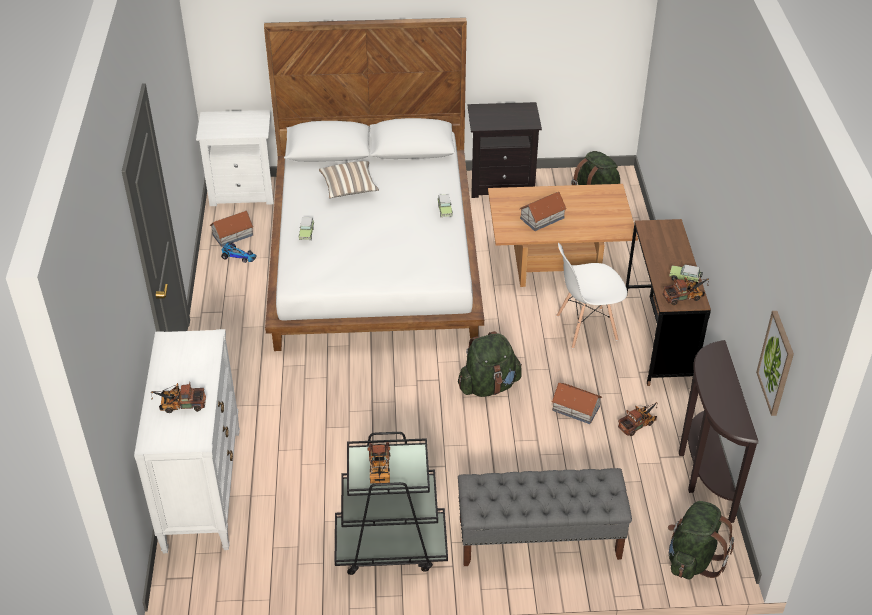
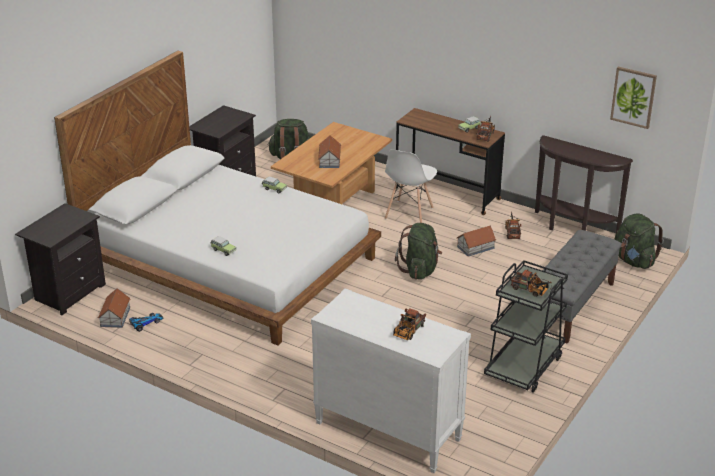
camera: 55 degrees left, 10 degrees down
white nightstand [196,110,274,206] -> black nightstand [15,203,106,315]
pillow [319,161,379,198] -> none

